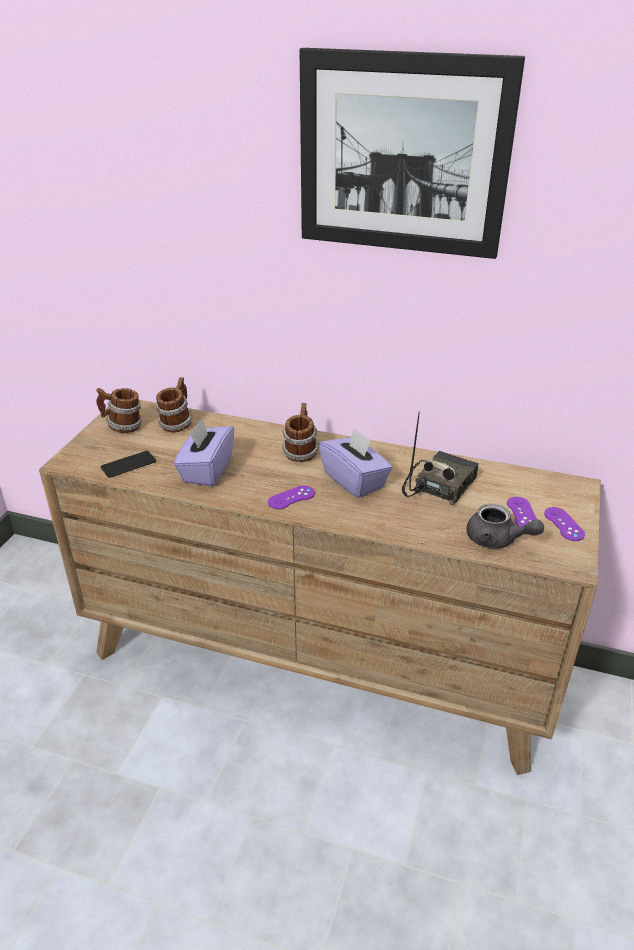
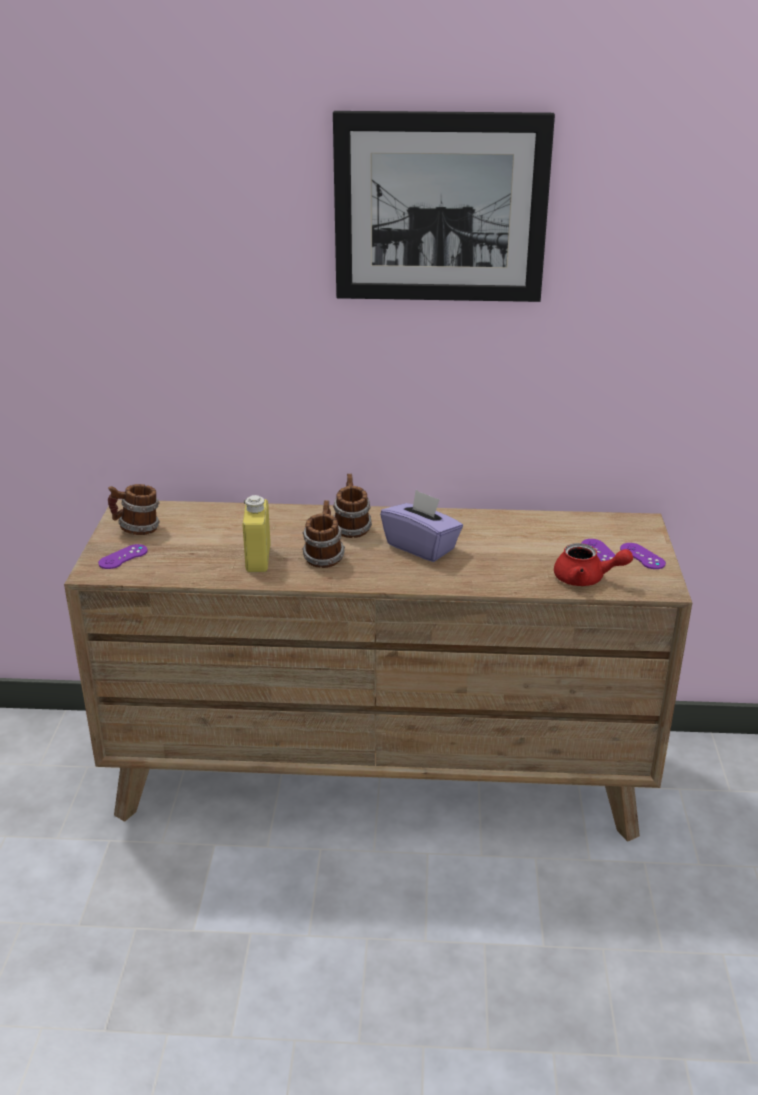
camera: 15 degrees left, 5 degrees down
phone [101,451,156,478] -> none
mug [155,377,193,433] -> mug moved to [302,500,345,568]
purple tissue box [174,419,234,487] -> yellow bottle [243,495,271,572]
purple game controller [268,486,315,509] -> purple game controller moved to [98,544,148,569]
radio [402,411,479,505] -> none
grey teapot [466,504,544,549] -> red teapot [554,543,633,586]

